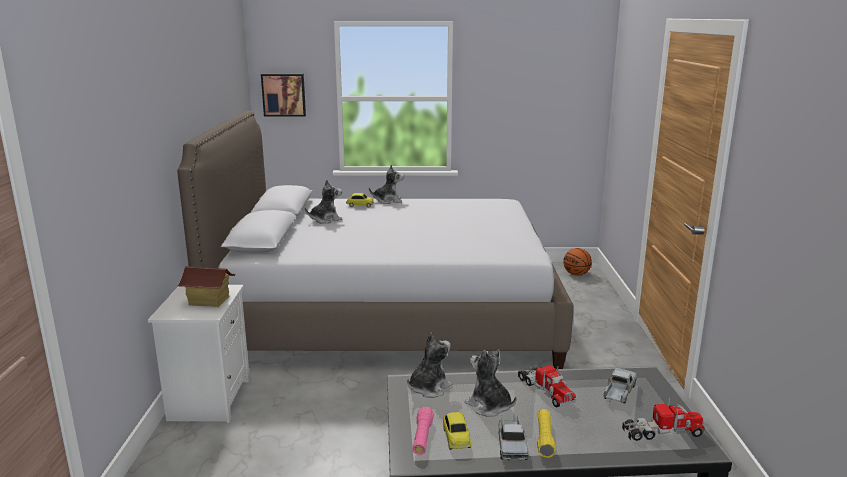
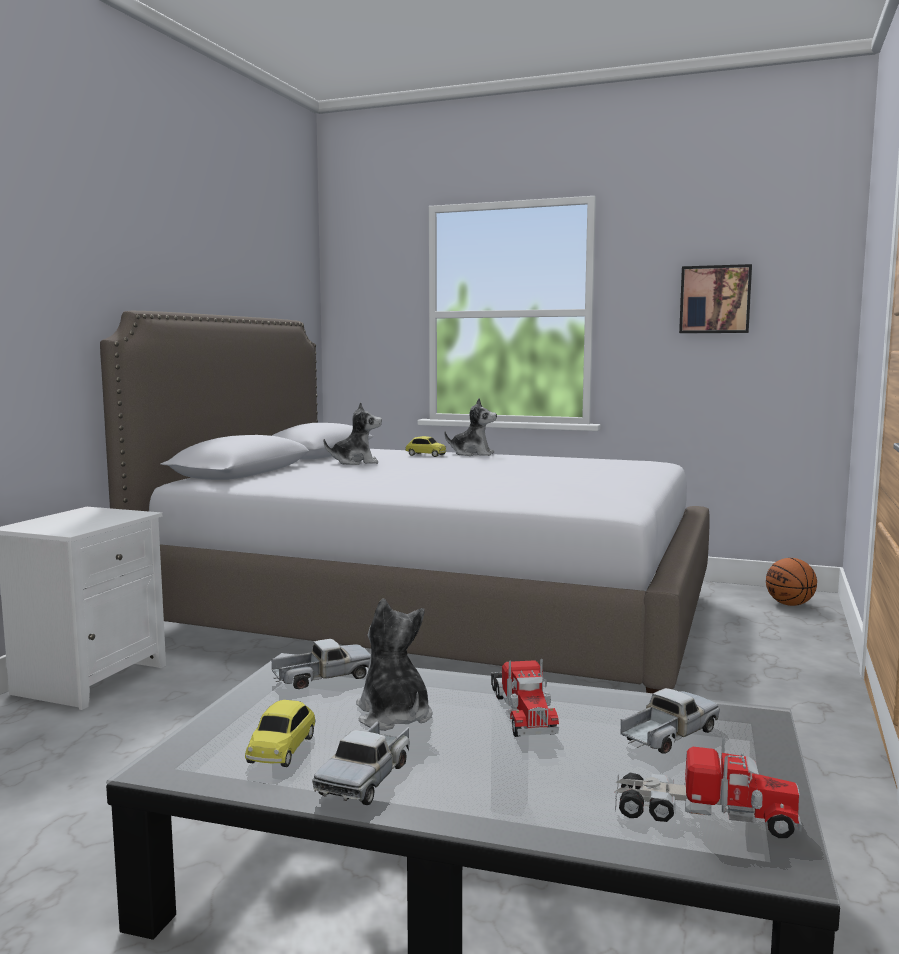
camera: 20 degrees right, 10 degrees down
toy house [178,266,235,307] -> none
picture [261,74,306,116] -> picture moved to [679,264,752,333]
plush toy [407,332,452,398] -> toy truck [272,639,371,689]
pink flashlight [413,407,434,455] -> none
yellow flashlight [537,409,556,458] -> none

